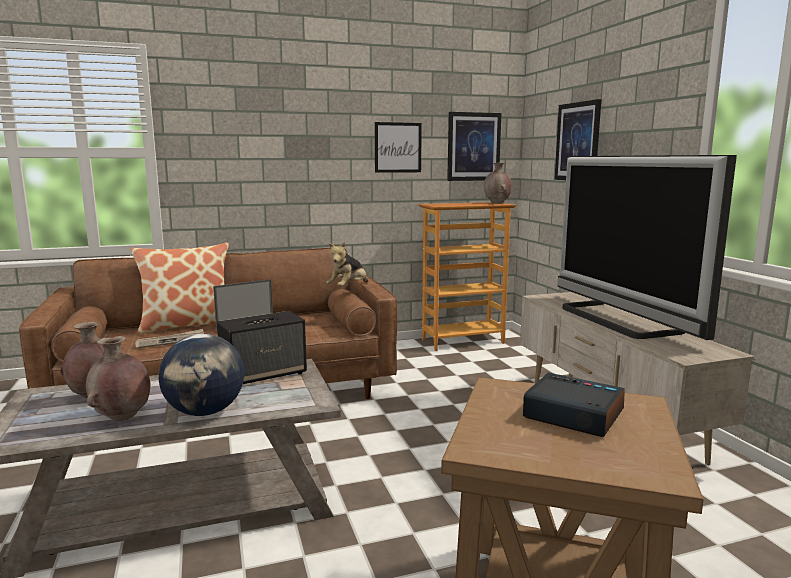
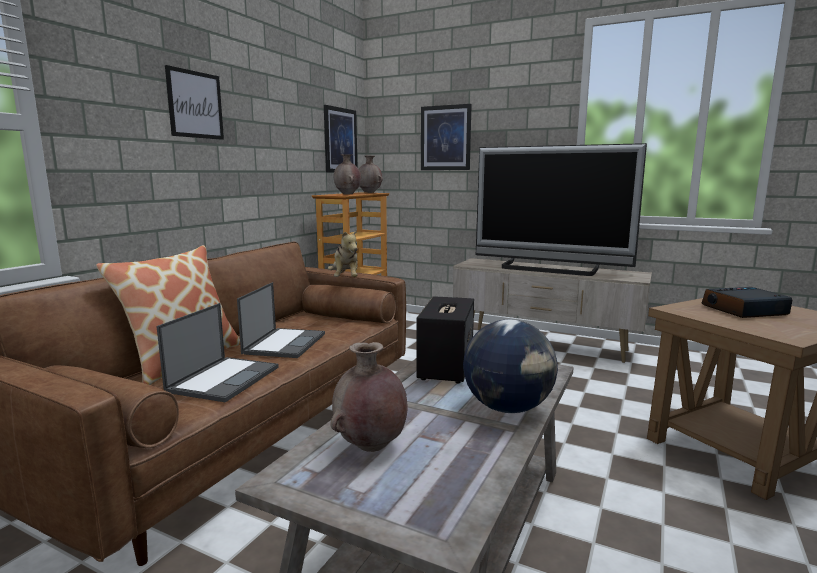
camera: 45 degrees left, 0 degrees up
brown vase [86,336,150,421] -> brown vase moved to [333,154,361,195]
newspaper [135,329,204,349] -> laptop [156,303,279,402]
picture [375,122,422,173] -> picture moved to [165,65,224,140]

